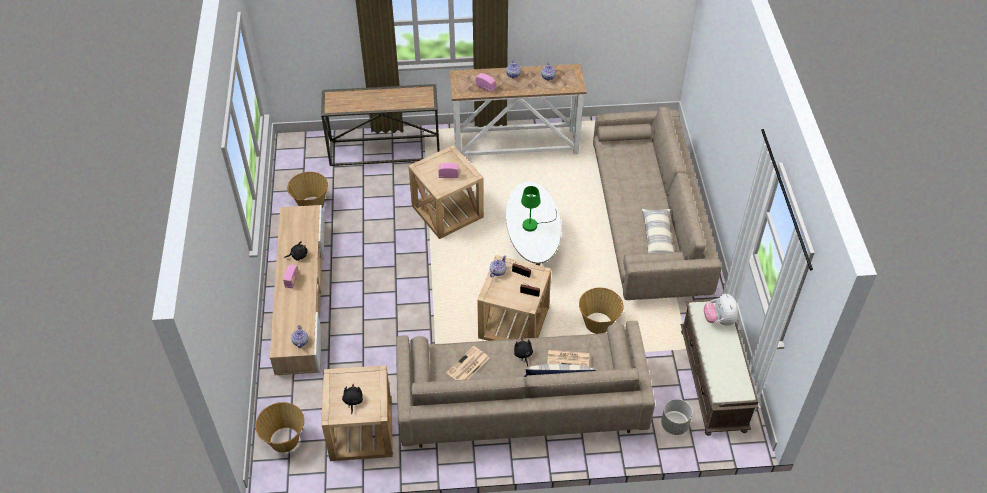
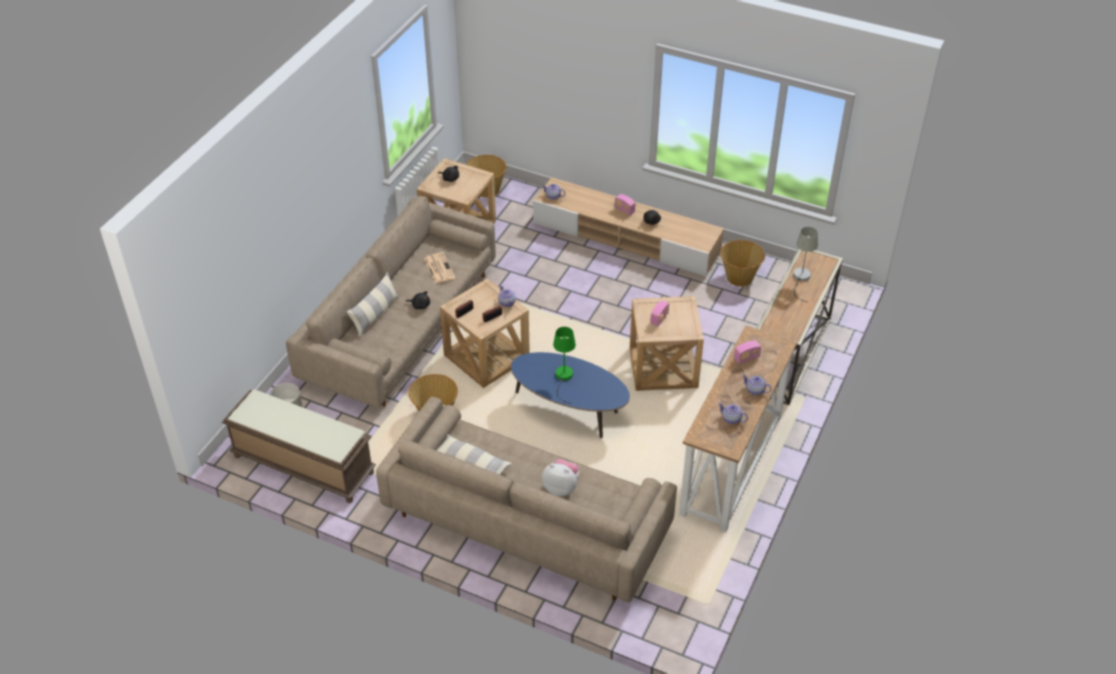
camera: 120 degrees right, 5 degrees down
white coffee table [506,181,561,266] -> blue coffee table [511,352,630,438]
newspaper [547,350,589,367] -> none
plush toy [704,294,738,326] -> plush toy moved to [542,459,579,496]
none -> grey table lamp [793,227,818,302]

